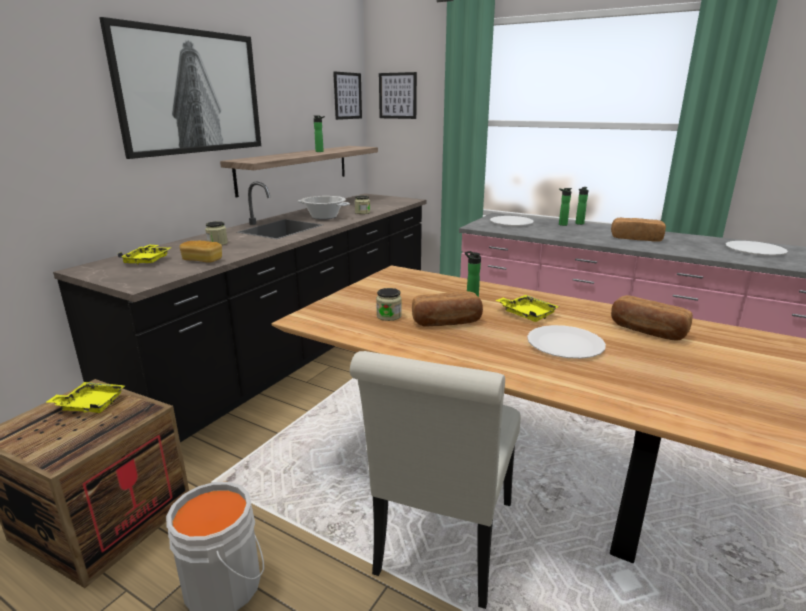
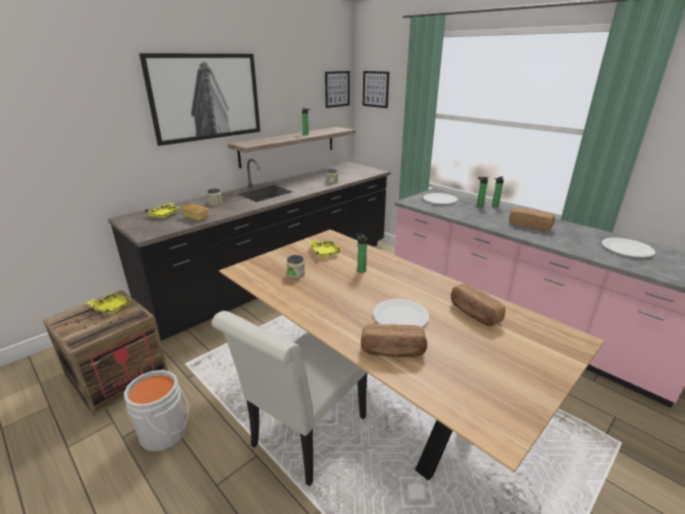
camera: 15 degrees right, 5 degrees up
cooking pot [298,196,350,219] -> none
bread [412,291,483,326] -> bread moved to [361,324,427,357]
yellow tray [495,295,559,322] -> yellow tray moved to [309,240,342,258]

